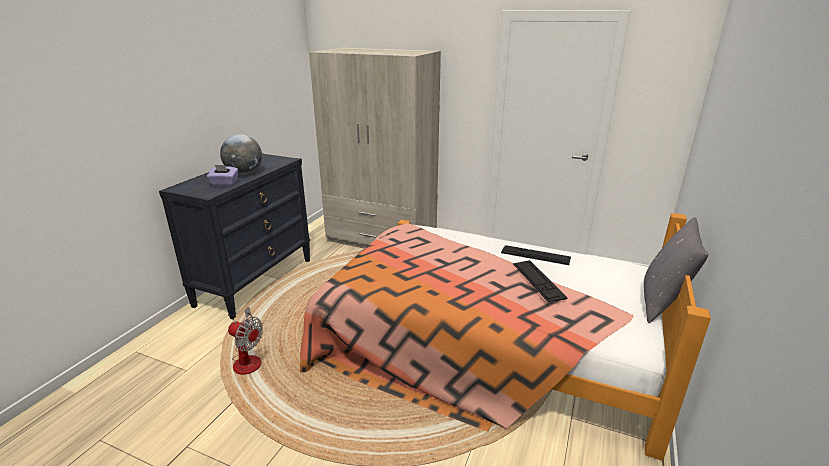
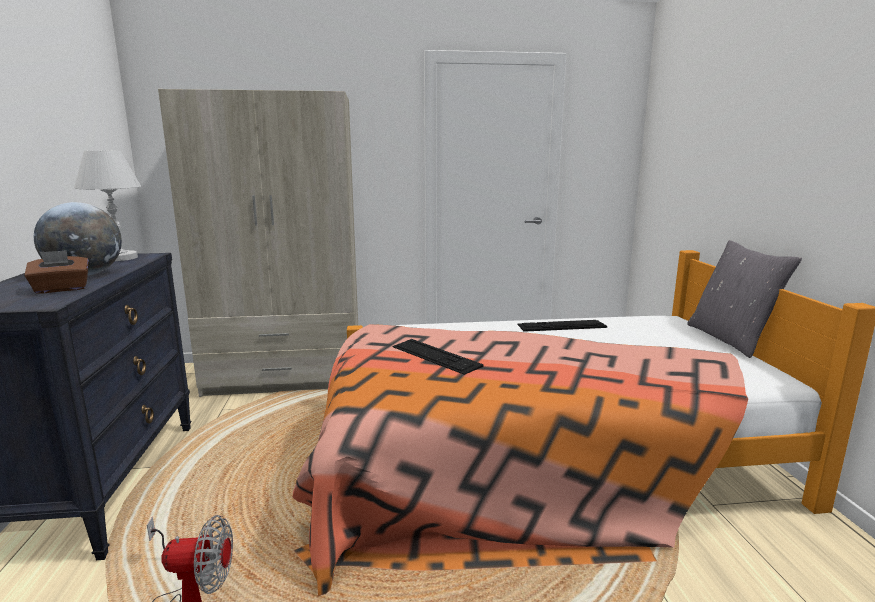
camera: 30 degrees left, 10 degrees down
purple tissue box [207,165,238,186] -> brown tissue box [24,250,89,294]
keyboard [513,260,567,302] -> keyboard moved to [392,339,484,375]
none -> white table lamp [74,151,141,261]

